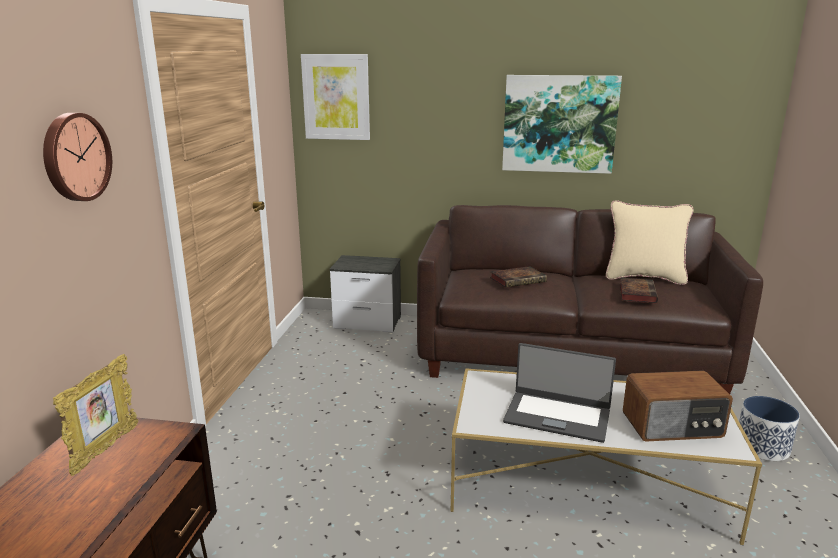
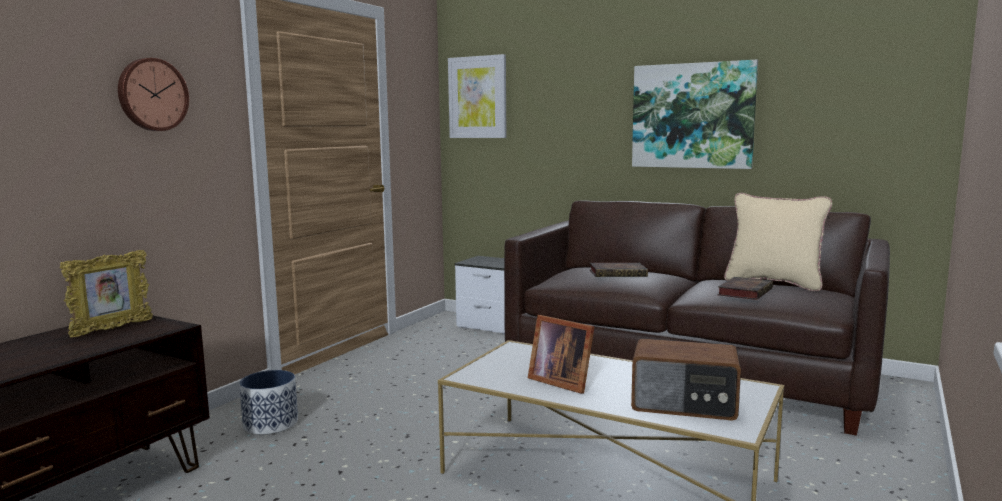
camera: 20 degrees right, 10 degrees down
laptop [503,343,616,443] -> picture frame [528,315,595,394]
planter [739,396,800,461] -> planter moved to [239,370,298,435]

